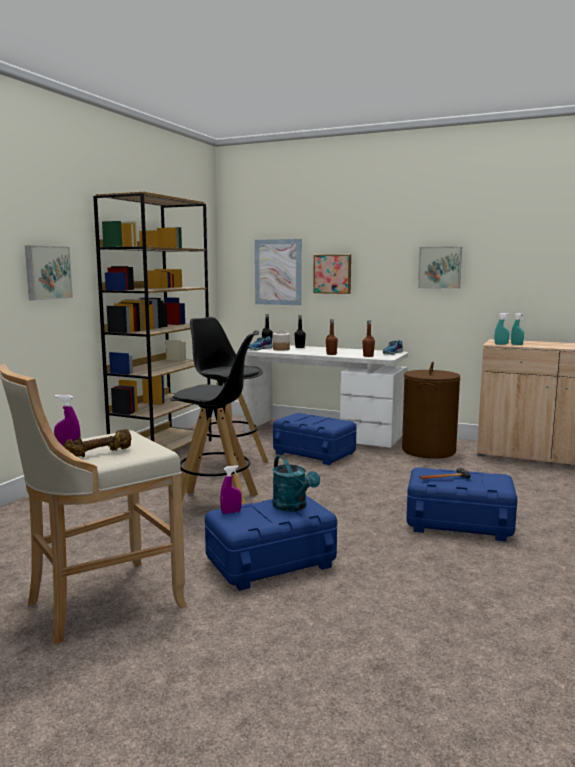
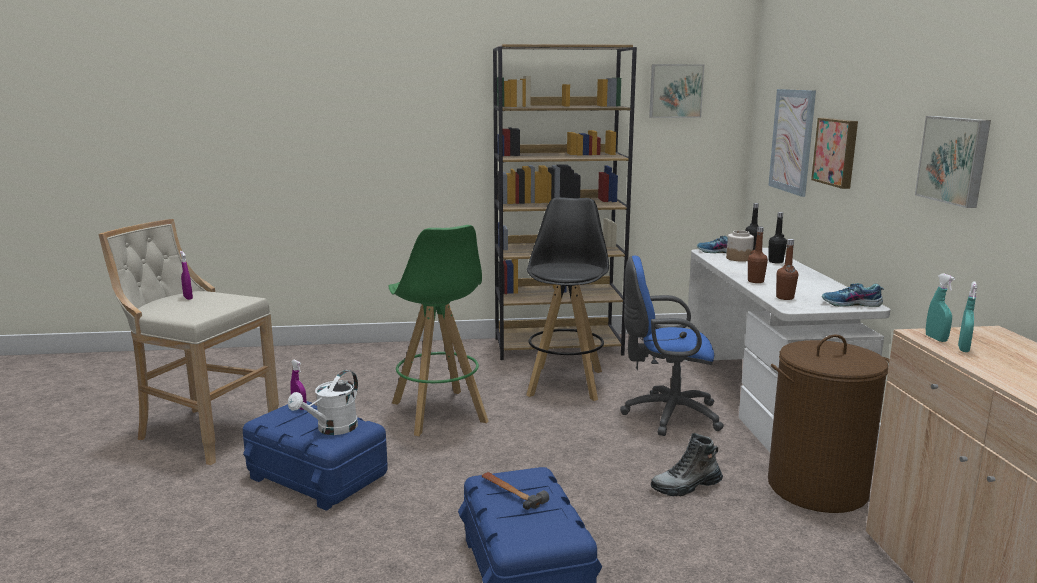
camera: 60 degrees right, 5 degrees up
picture [25,245,73,301] -> picture moved to [649,64,704,118]
brown dumbbell [64,429,131,457] -> none
black stool [170,330,259,505] -> green stool [388,225,488,436]
turquoise watering can [272,455,320,512] -> white watering can [288,370,358,435]
blue storage box [273,413,357,465] -> blue office chair [620,256,724,436]
none -> boot [651,433,723,496]

